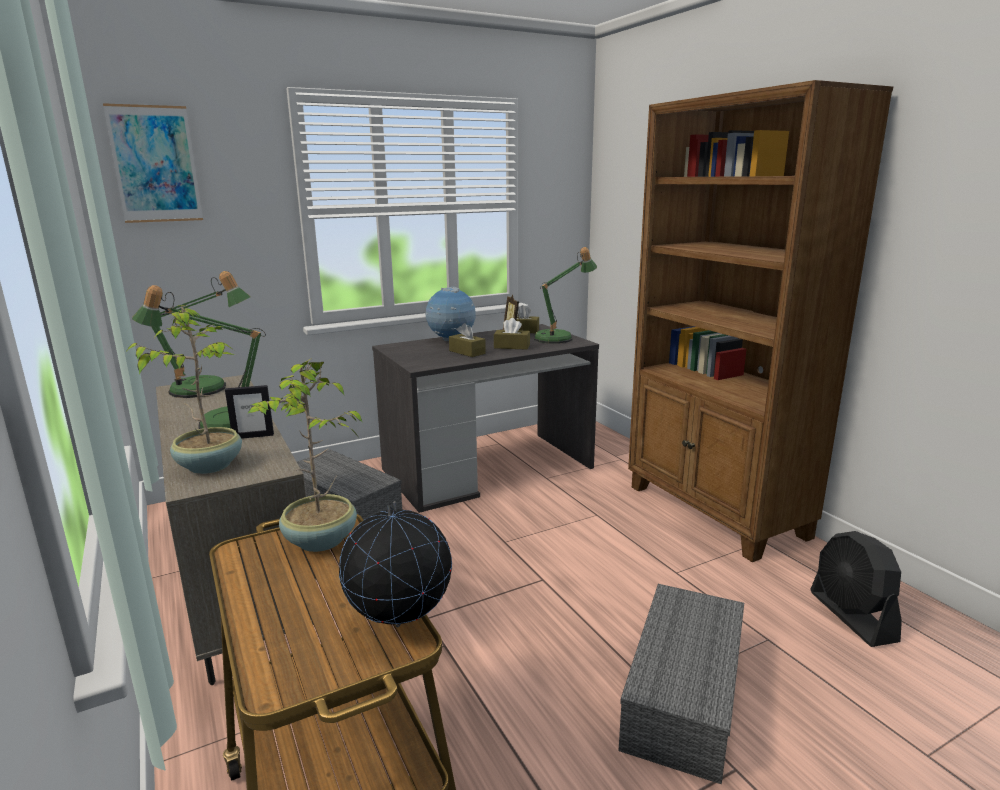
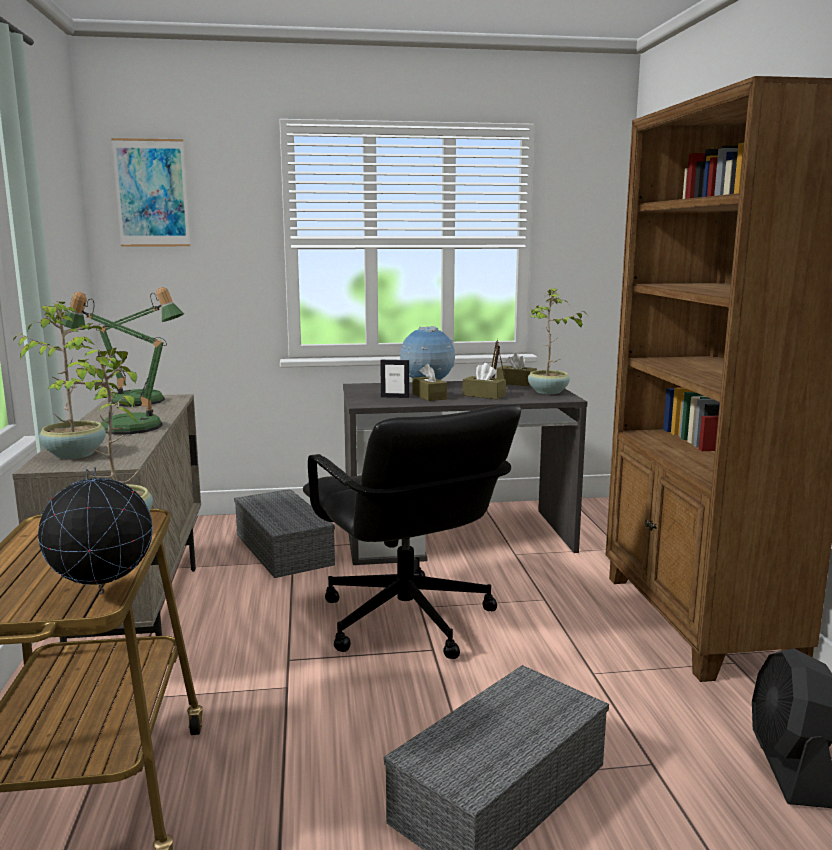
camera: 20 degrees right, 5 degrees down
picture frame [225,385,274,439] -> picture frame moved to [380,360,409,398]
table lamp [534,247,597,344] -> potted plant [528,288,587,394]
none -> black office chair [303,404,521,659]

